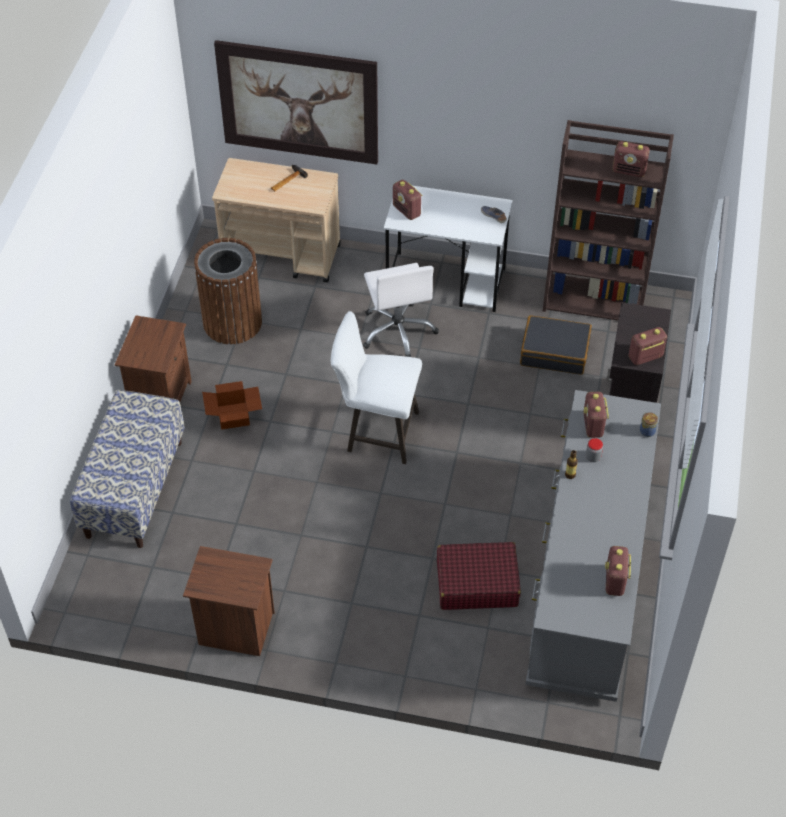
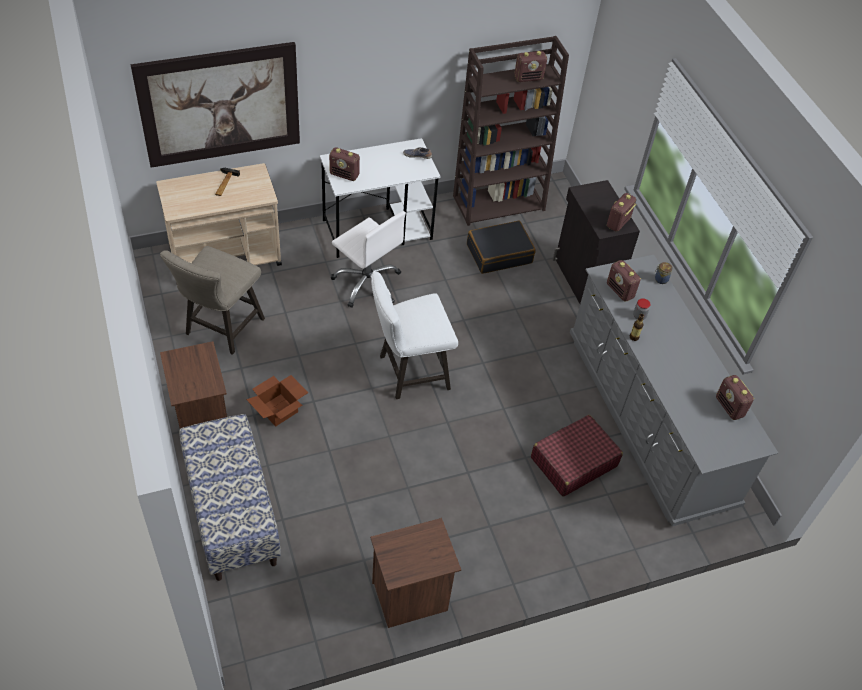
camera: 35 degrees left, 0 degrees up
brown trash can [194,238,262,344] -> beige stool [160,246,265,355]

